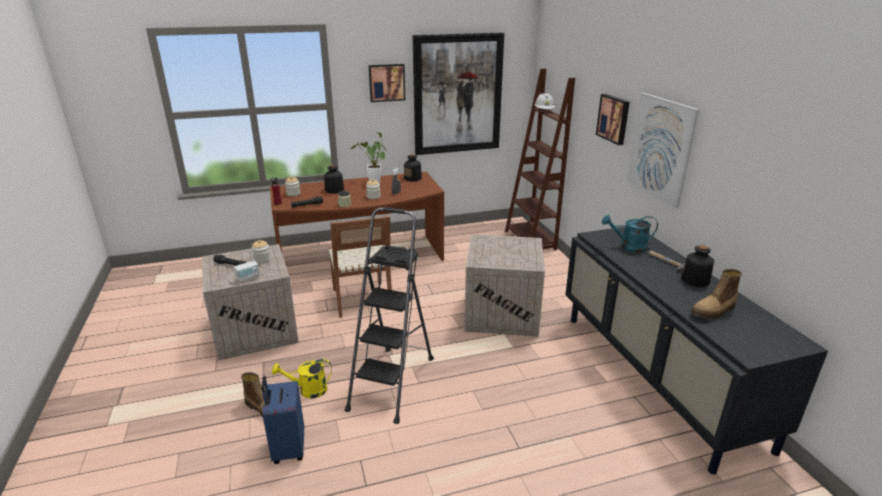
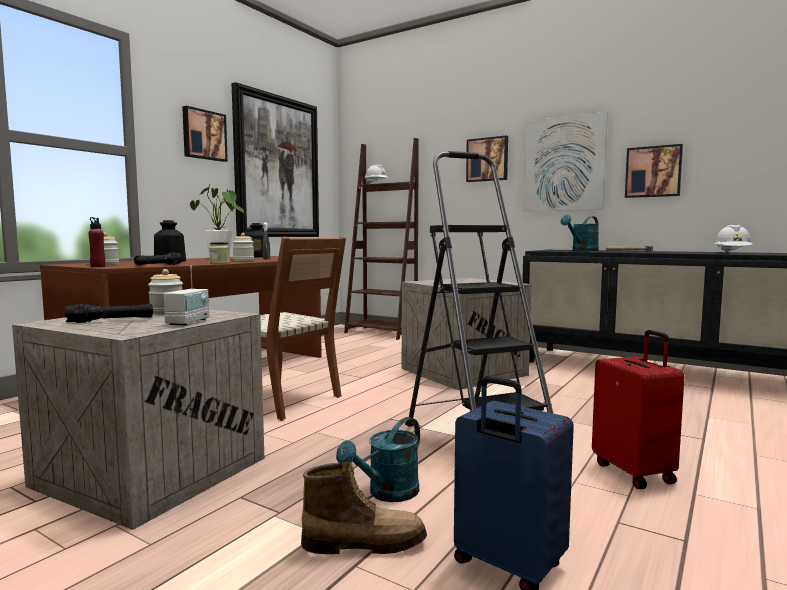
camera: 40 degrees left, 20 degrees down
yellow watering can [272,359,332,398] -> turquoise watering can [336,417,420,502]
bottle [681,245,714,287] -> none
boot [691,269,742,319] -> white hard hat [714,225,753,253]
none -> red suitcase [592,330,684,489]
none -> picture [625,144,683,198]

